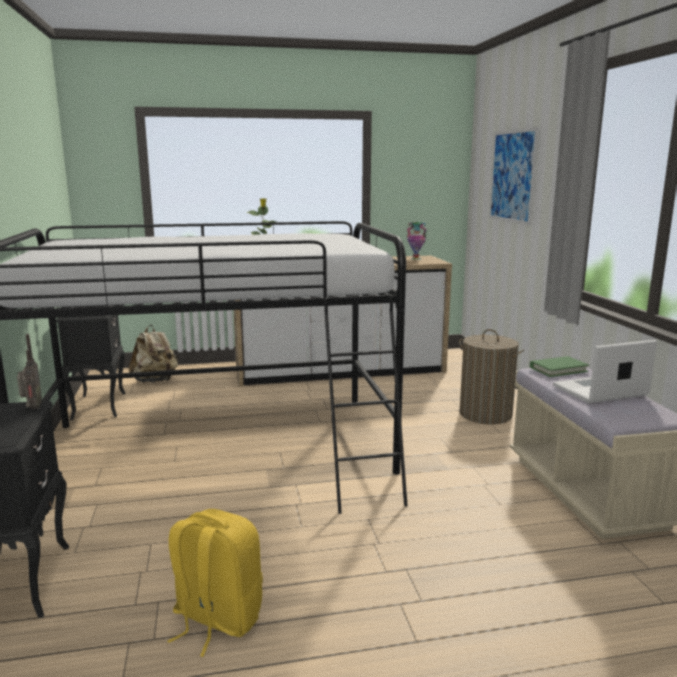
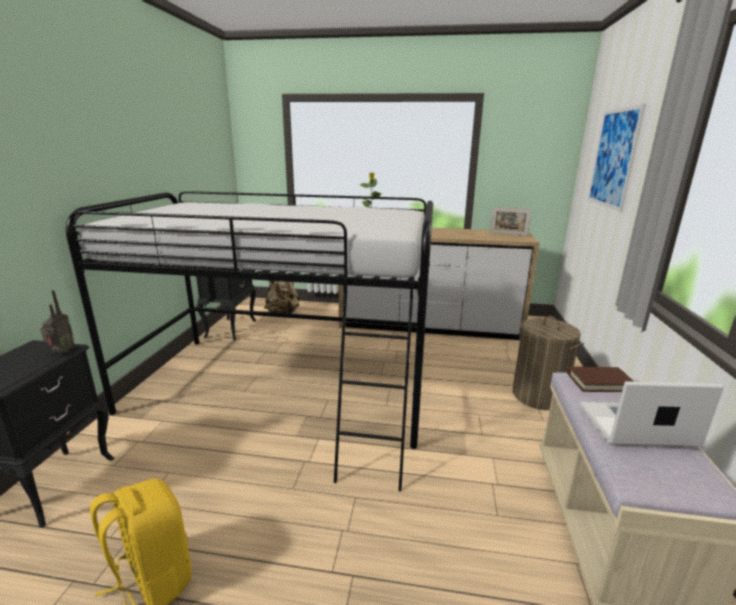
camera: 20 degrees right, 5 degrees up
vase [407,222,427,260] -> picture frame [490,207,532,236]
green book [530,356,589,377] -> brown book [567,367,635,392]

